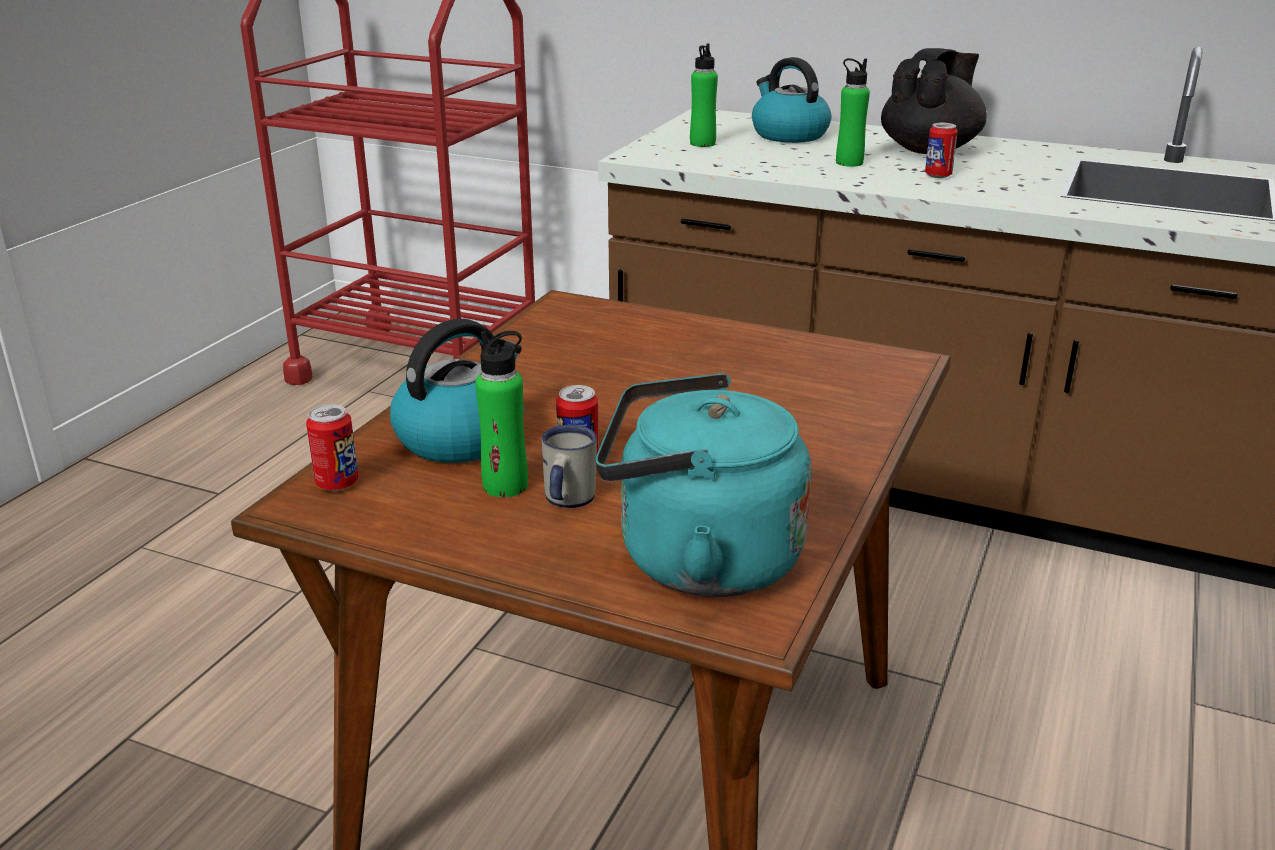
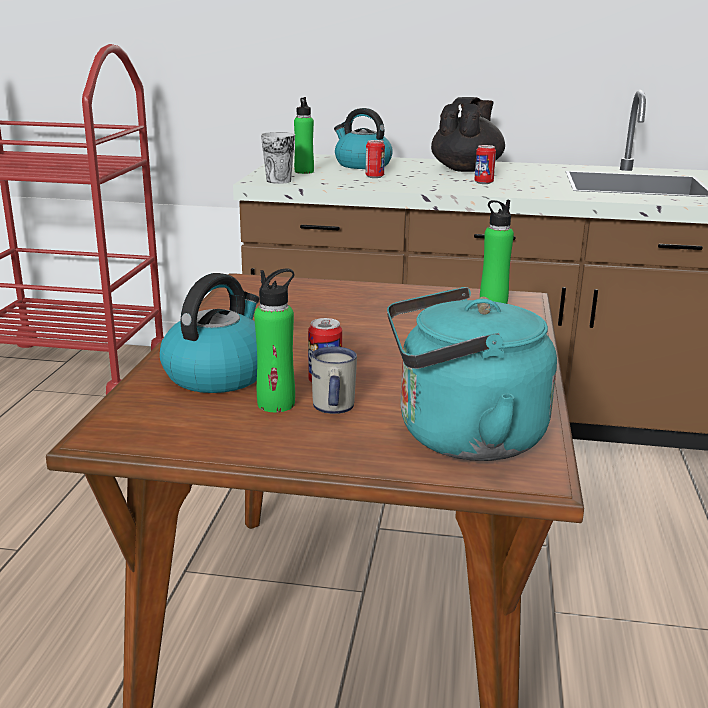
camera: 15 degrees left, 5 degrees down
can [306,404,359,491] -> can moved to [365,140,385,178]
green bottle [836,58,870,167] -> green bottle moved to [480,200,514,304]
none -> cup [261,132,295,184]

